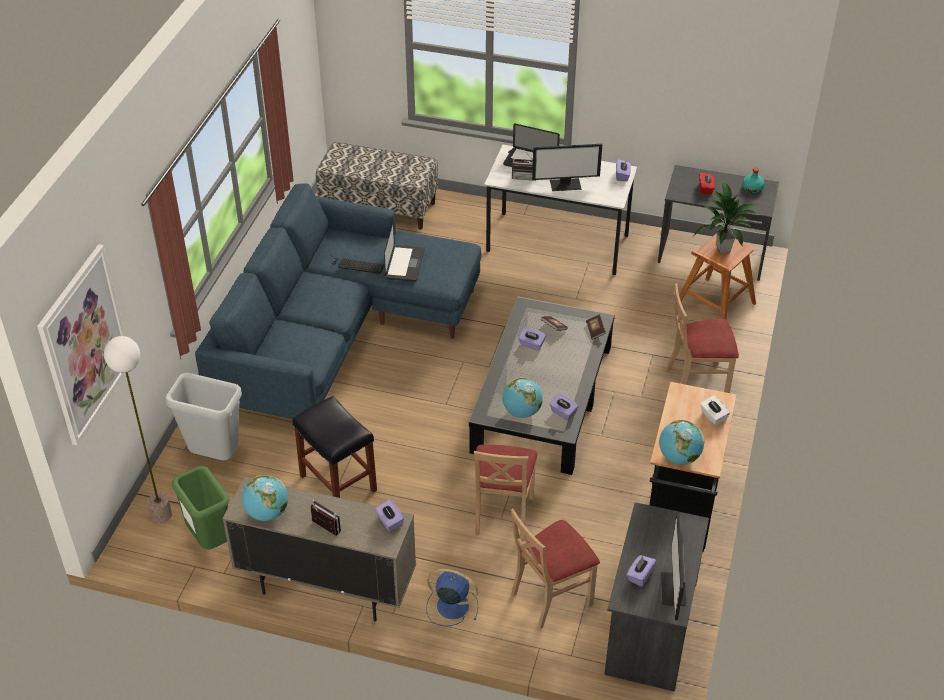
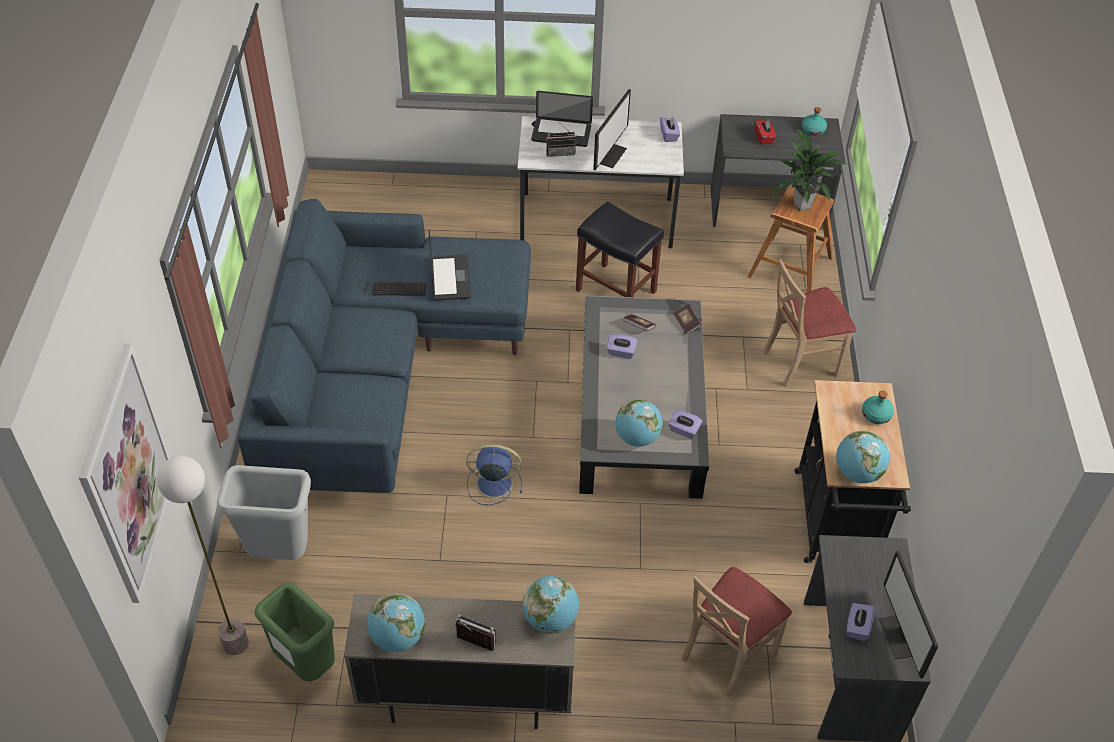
camera: 15 degrees left, 5 degrees up
black stool [292,396,377,498] -> black stool moved to [576,201,664,297]
bench [316,142,438,229] -> none
purple tissue box [375,499,404,532] -> globe [522,576,579,634]
blue fan [426,569,478,626] -> blue fan moved to [467,444,522,505]
beige chair [474,445,538,541] -> none
monitor [532,144,602,191] -> monitor turned 45 degrees counterclockwise [593,89,631,170]
white tissue box [700,395,730,425] -> turquoise bottle [862,391,894,424]

